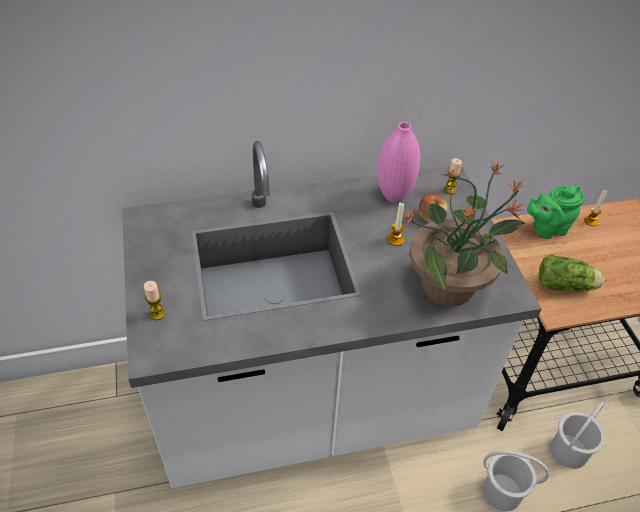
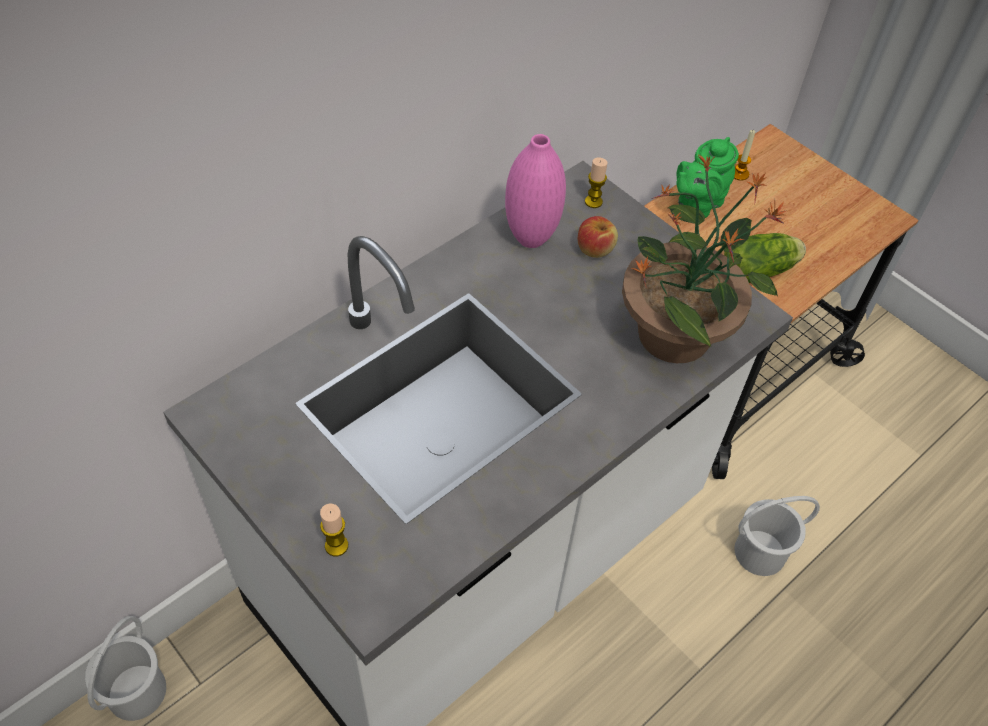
camera: 30 degrees left, 5 degrees up
candle [387,203,404,246] -> none
white bucket [550,402,605,469] -> white bucket moved to [85,616,166,721]

